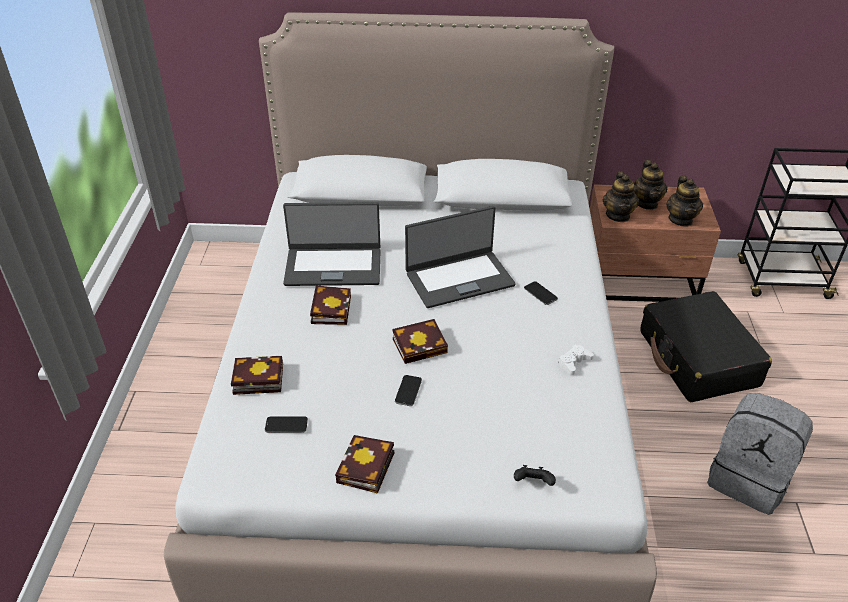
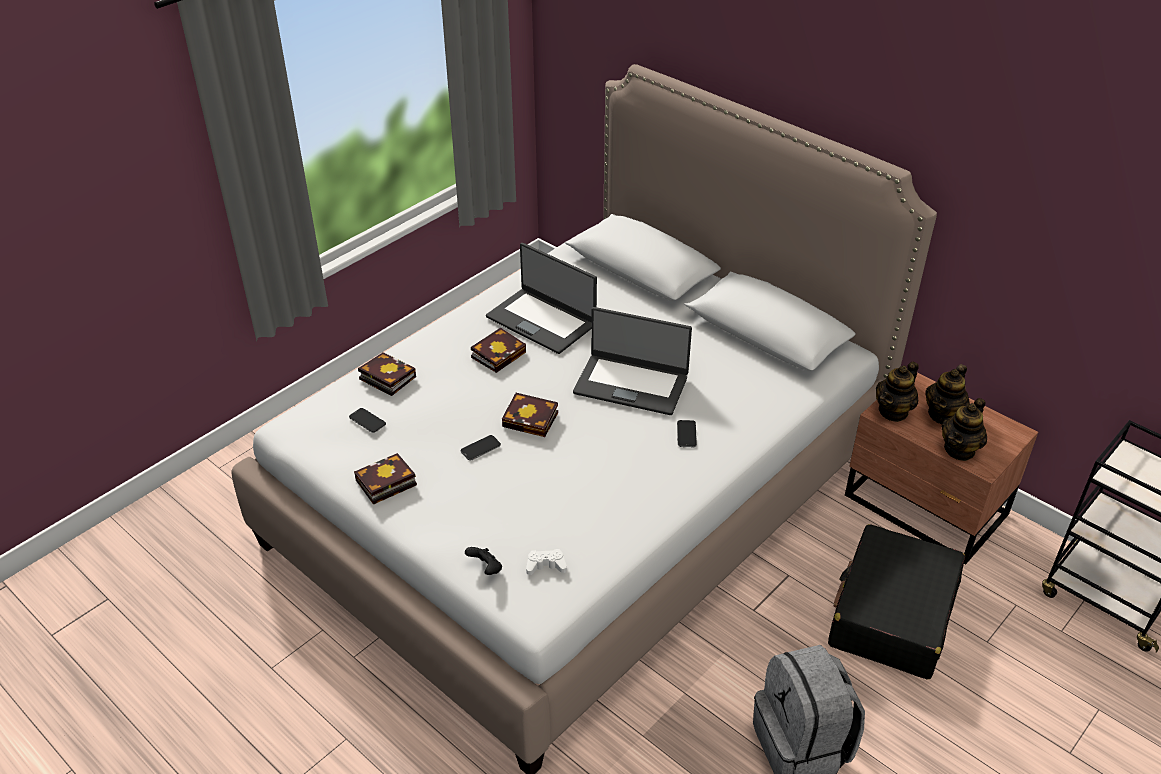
camera: 40 degrees right, 0 degrees up
white game controller [558,345,594,375] -> white game controller moved to [526,549,567,575]

